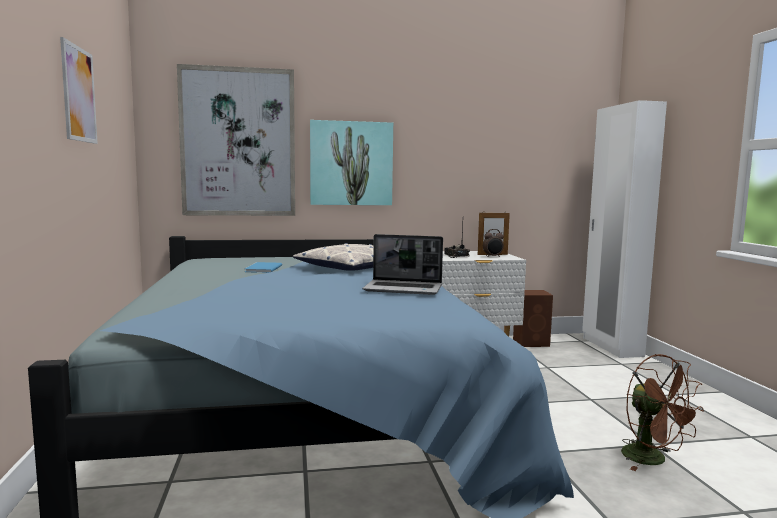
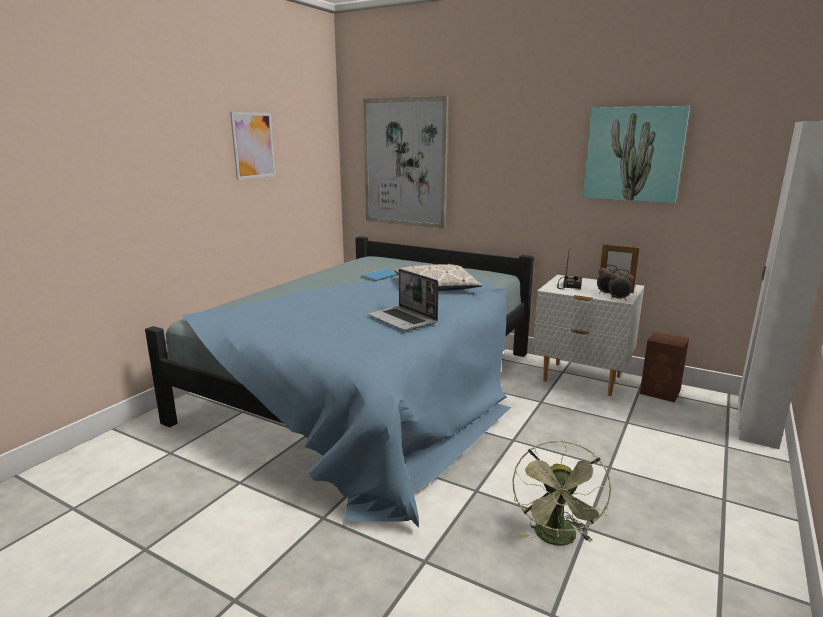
camera: 40 degrees right, 10 degrees up
picture [310,120,393,205] -> picture moved to [583,106,690,203]
brown fan [621,354,704,471] -> green fan [512,441,612,546]
none -> alarm clock [608,269,633,300]

